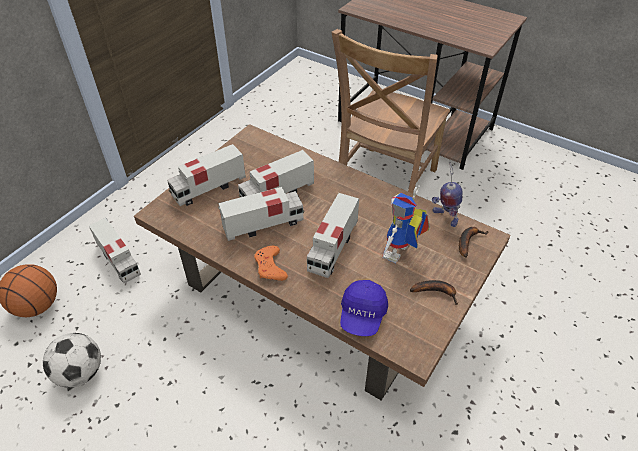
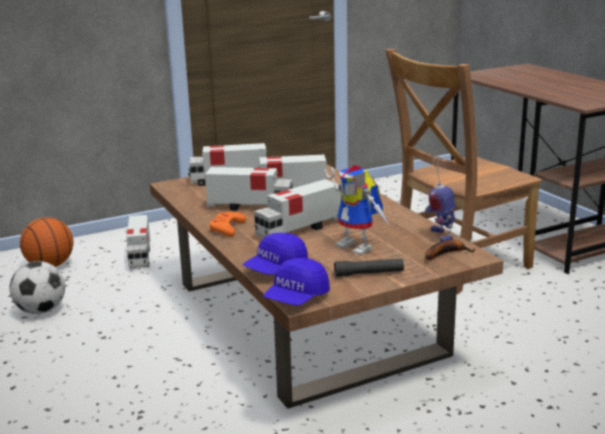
camera: 30 degrees right, 25 degrees down
toy robot [382,185,429,263] -> toy robot turned 105 degrees counterclockwise [324,165,390,255]
banana [410,280,458,305] -> black flashlight [334,259,404,277]
none -> blue cap [263,258,330,306]

